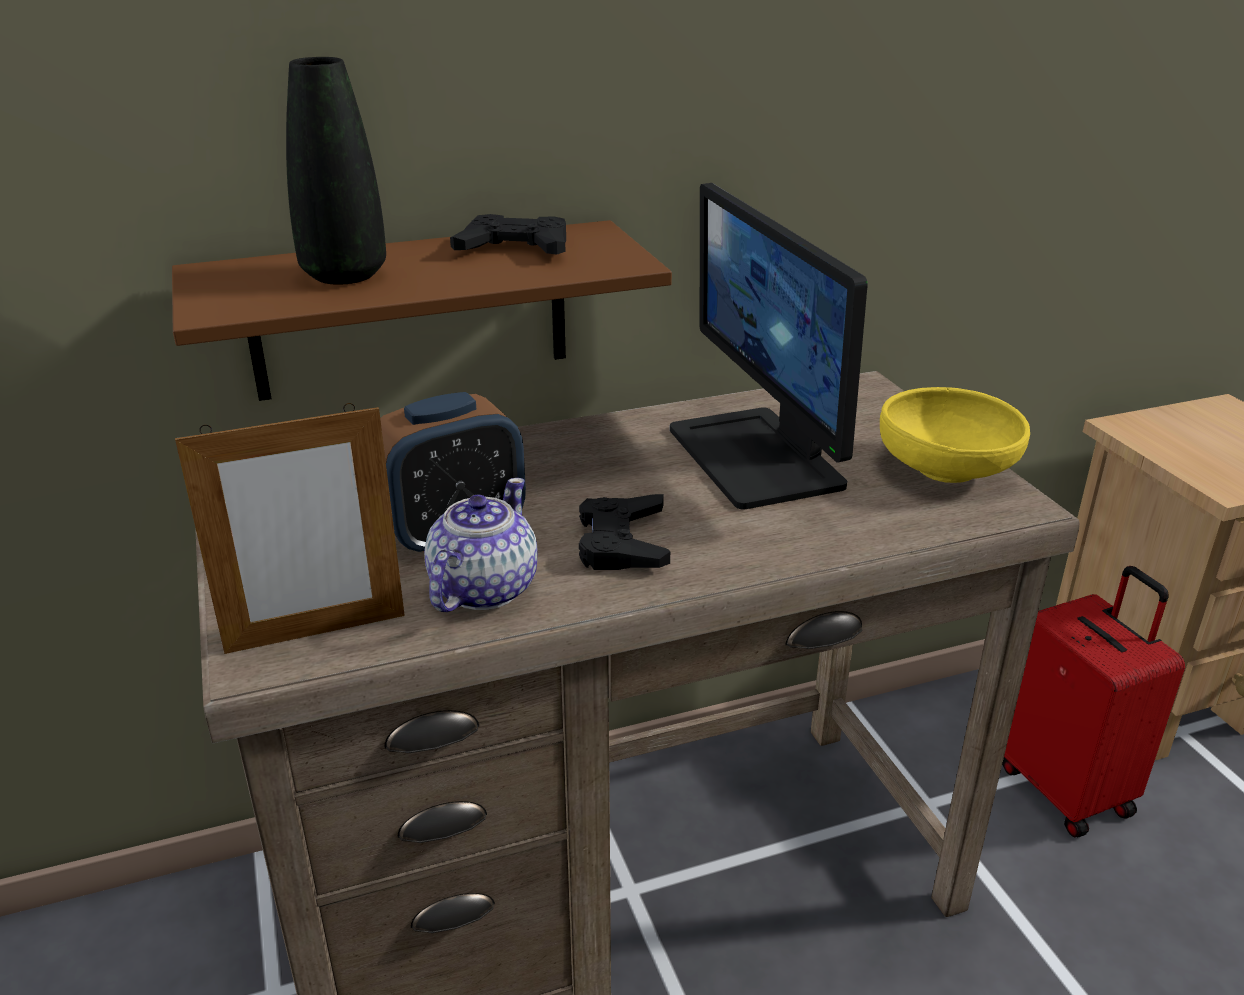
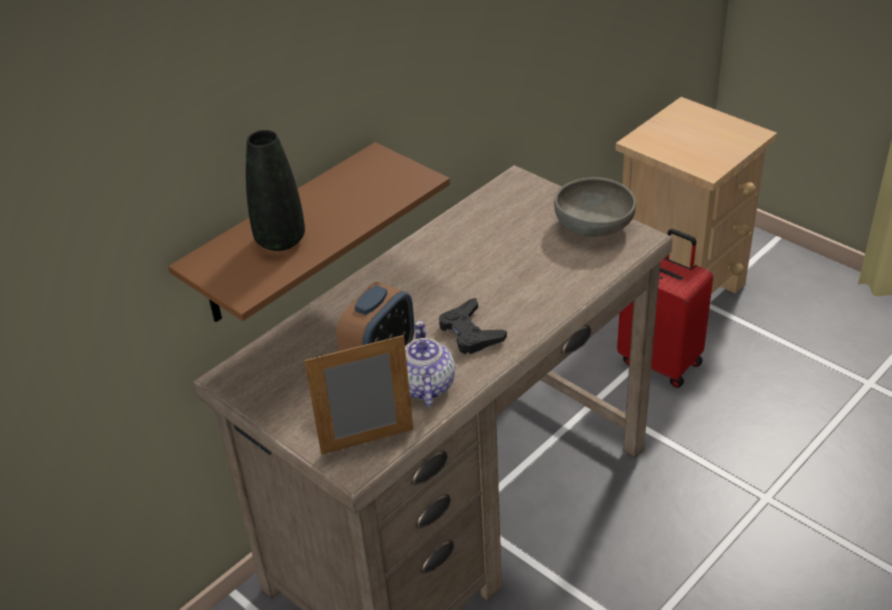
camera: 25 degrees left, 10 degrees up
picture frame [175,403,405,654] -> picture frame turned 150 degrees counterclockwise [304,335,413,455]
black game controller [450,214,566,255] -> none
monitor [670,183,868,510] -> none
yellow bowl [880,387,1030,483] -> grey bowl [554,177,636,236]

